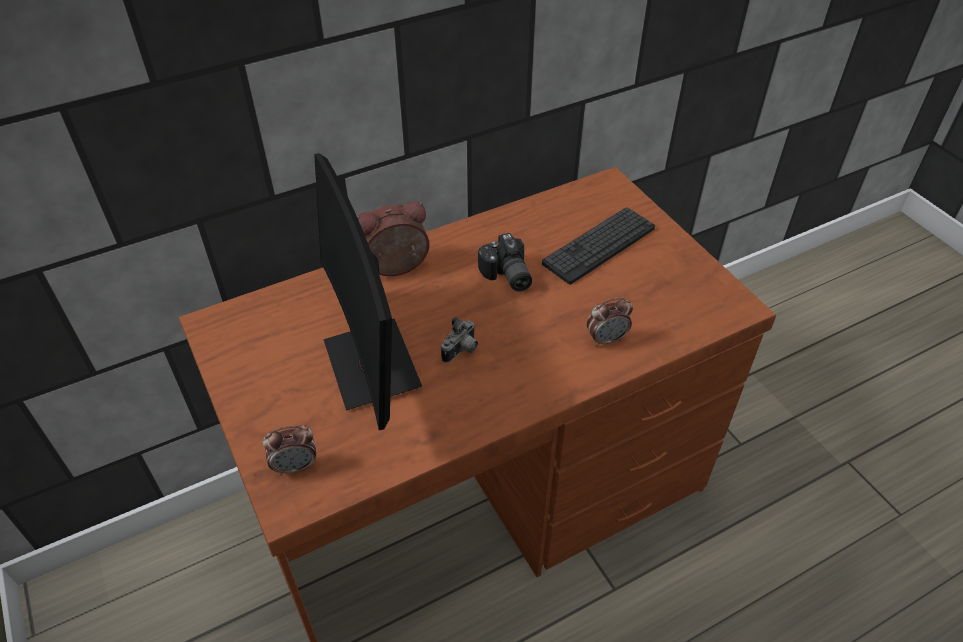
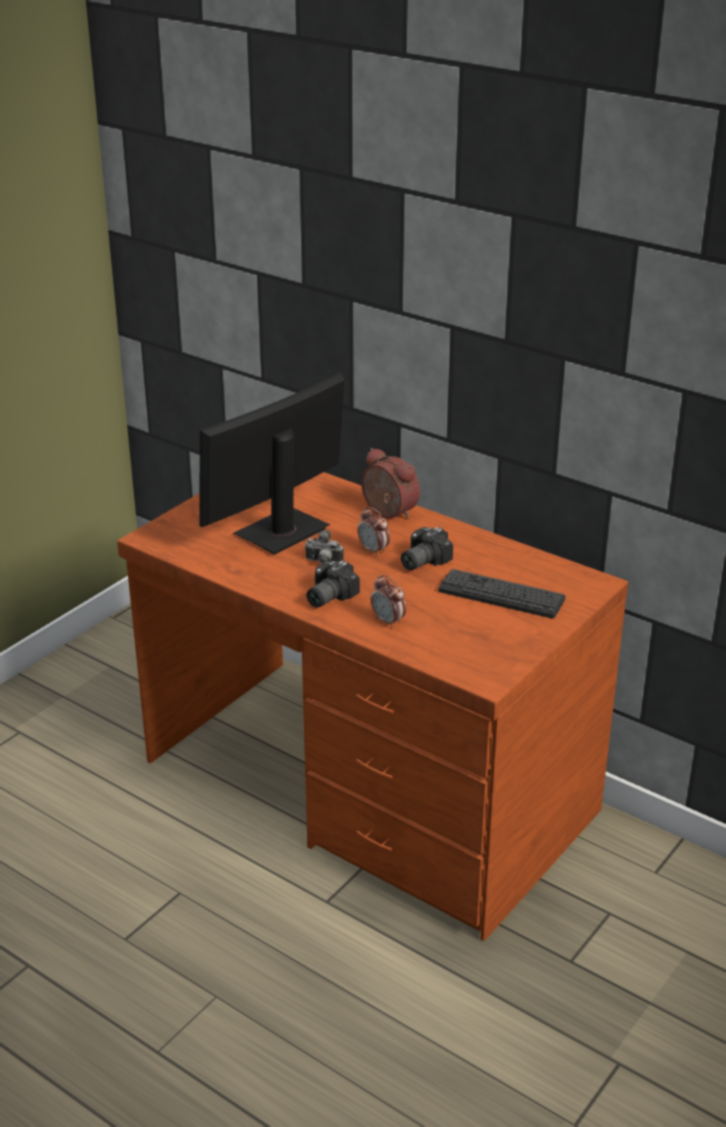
camera: 65 degrees right, 15 degrees down
alarm clock [263,425,316,476] -> alarm clock moved to [357,507,390,556]
none -> camera [307,560,360,608]

